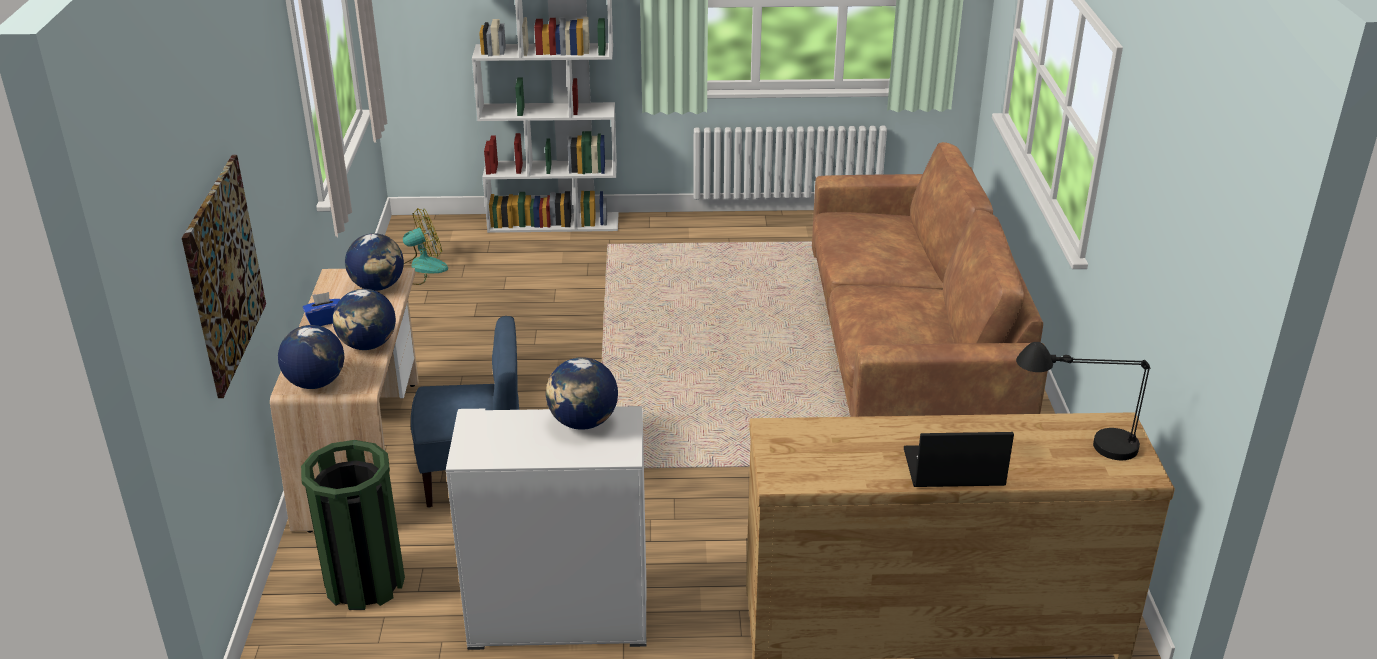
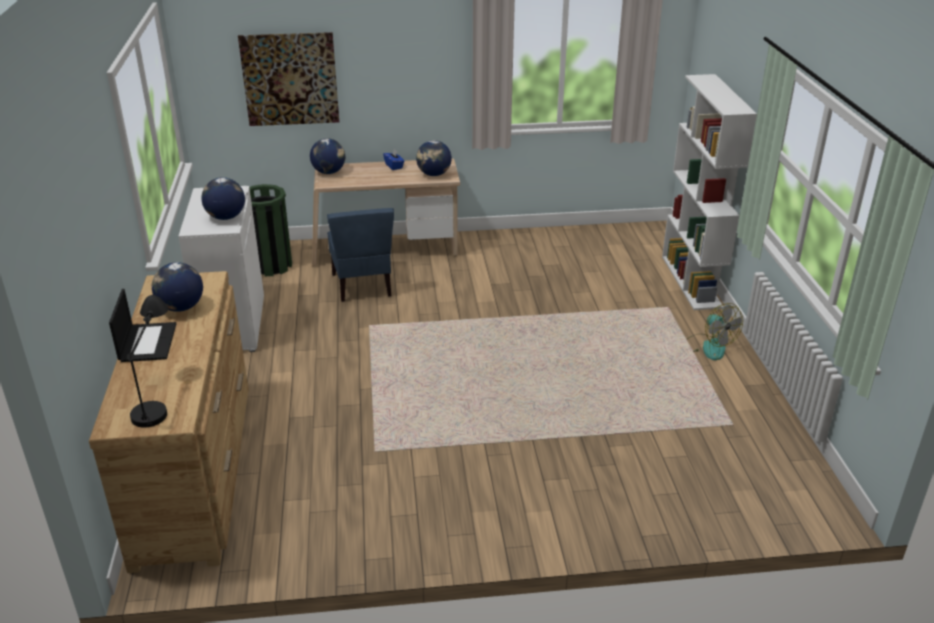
camera: 85 degrees right, 0 degrees up
globe [333,289,396,350] -> globe moved to [152,262,203,312]
fan [403,208,448,285] -> fan moved to [687,303,743,360]
brown sofa [812,142,1048,417] -> none

